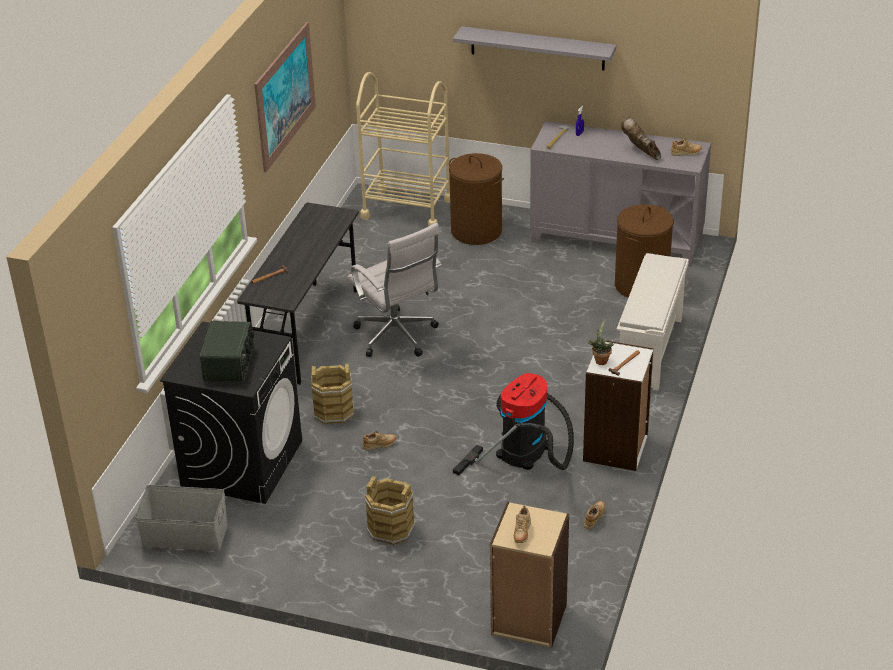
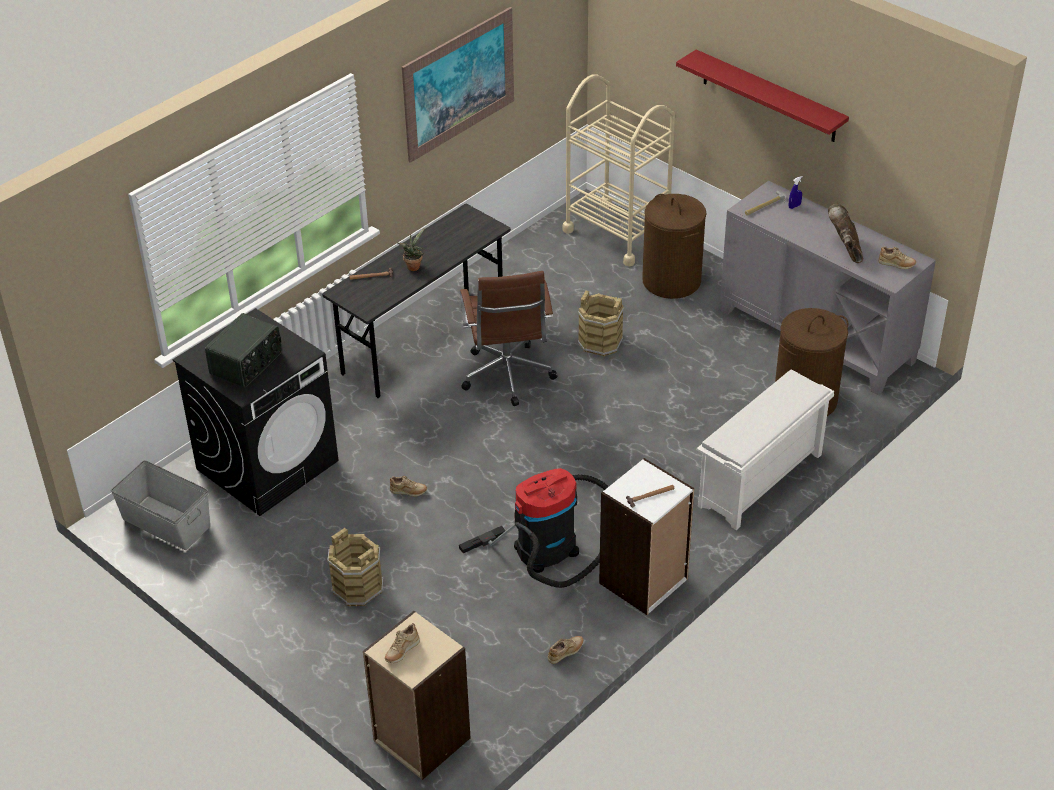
camera: 25 degrees right, 5 degrees up
brown bucket [311,364,354,424] -> brown bucket moved to [578,291,624,356]
white office chair [347,223,442,357] -> brown office chair [460,271,557,406]
grey shelf [453,26,616,70] -> red shelf [676,50,849,142]
potted plant [588,319,614,365] -> potted plant moved to [397,228,425,271]

